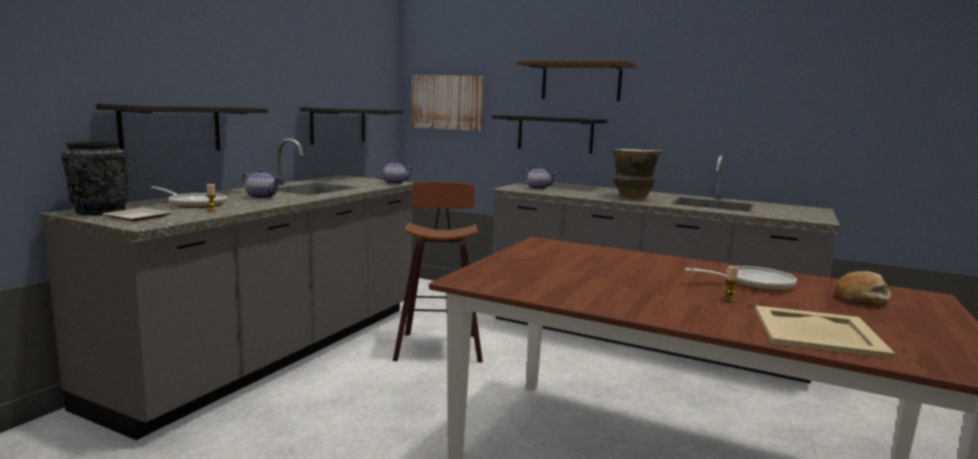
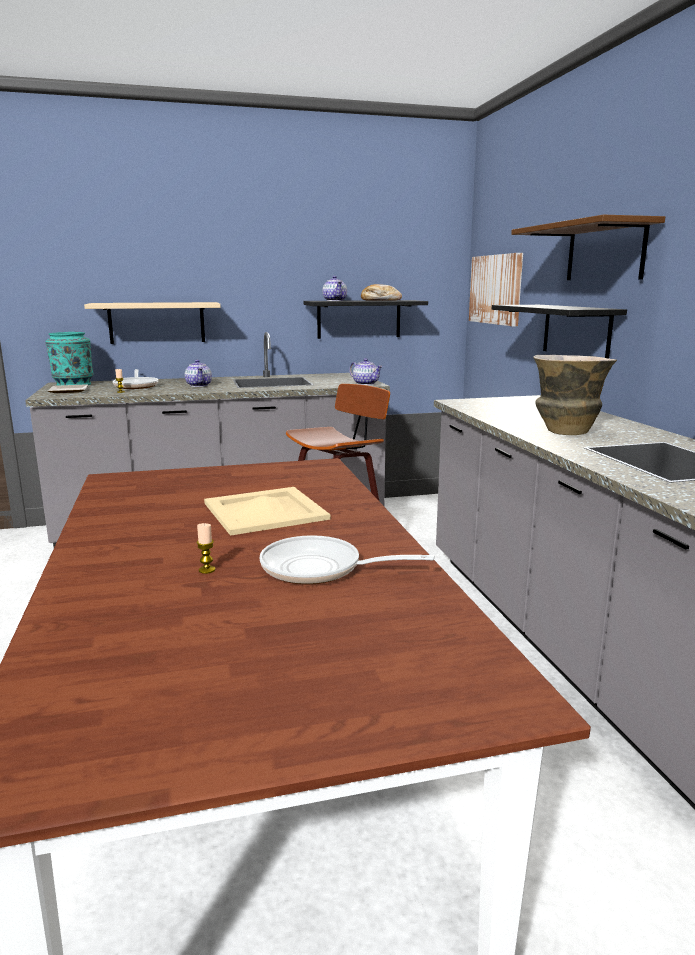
camera: 50 degrees right, 5 degrees up
black vase [61,141,130,215] -> turquoise vase [45,332,93,386]
black shelf [96,104,268,151] -> beige shelf [84,302,221,344]
teapot [520,166,557,190] -> teapot moved to [322,276,347,301]
frying pan [685,266,797,291] -> frying pan turned 150 degrees clockwise [260,535,435,584]
beige tray [755,305,896,359] -> beige tray moved to [204,487,330,536]
bread [835,271,891,305] -> bread moved to [361,284,402,301]

